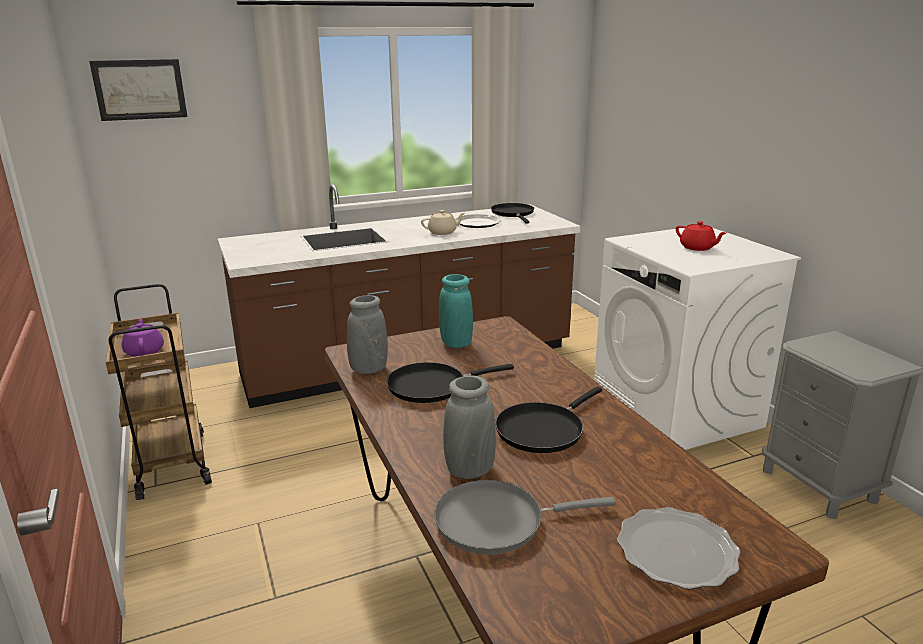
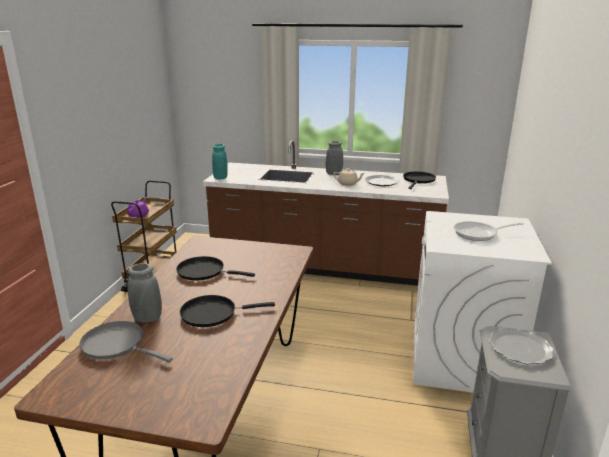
camera: 35 degrees right, 0 degrees up
picture [89,59,187,121] -> none
grey vase [347,295,388,374] -> grey vase moved to [326,141,343,175]
turquoise vase [439,274,473,348] -> turquoise vase moved to [212,144,228,179]
plate [617,507,740,589] -> plate moved to [489,328,554,364]
red teapot [676,221,726,251] -> frying pan [453,221,524,241]

